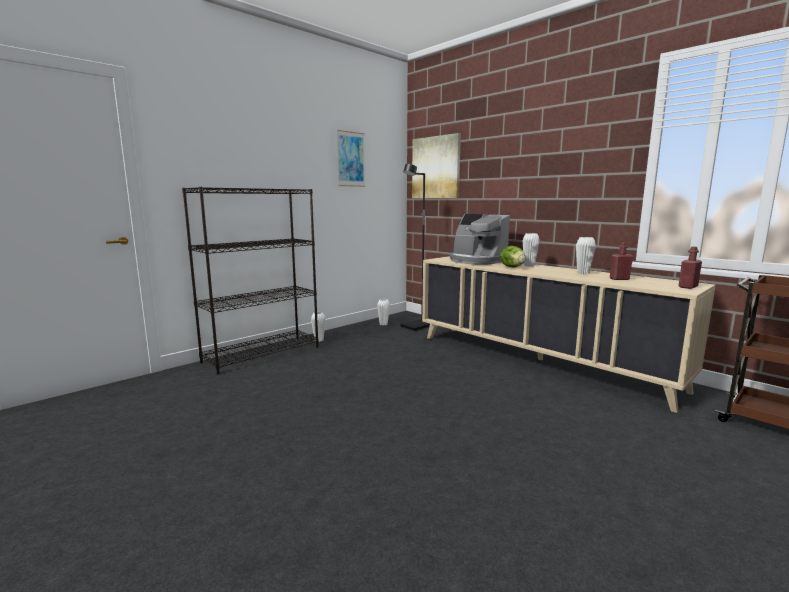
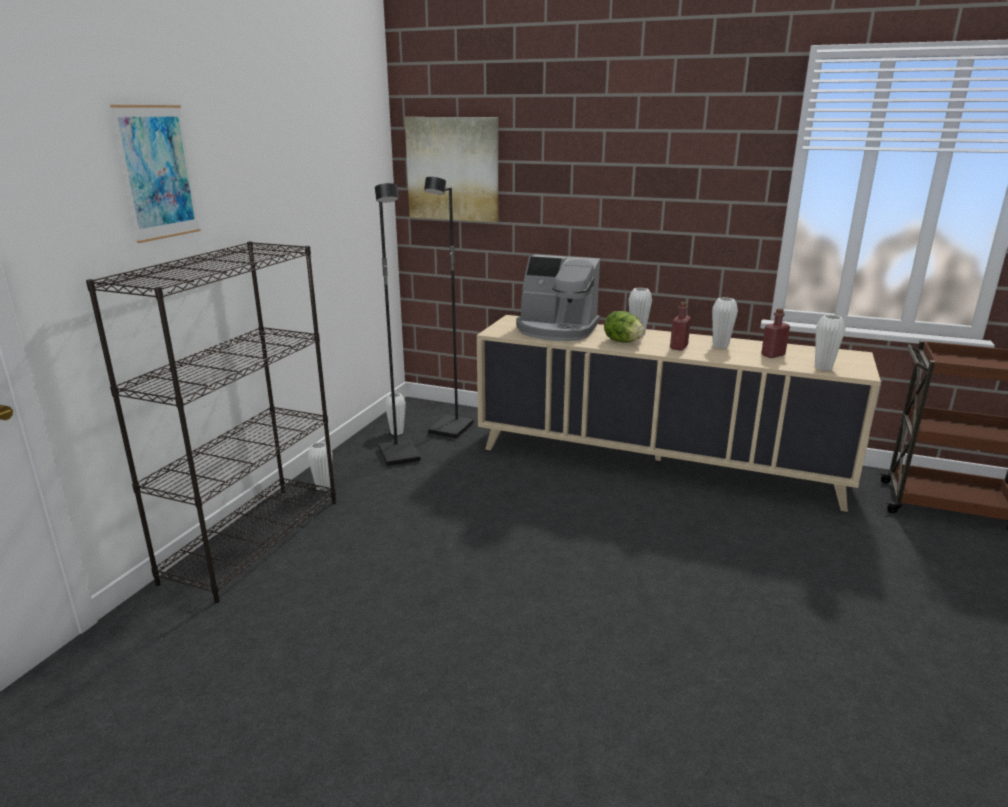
camera: 25 degrees left, 10 degrees up
picture [336,130,365,187] -> picture moved to [110,105,201,243]
red bottle [678,247,702,289] -> red bottle moved to [670,302,691,351]
none -> black floor lamp [375,183,421,467]
none -> white vase [815,315,845,371]

